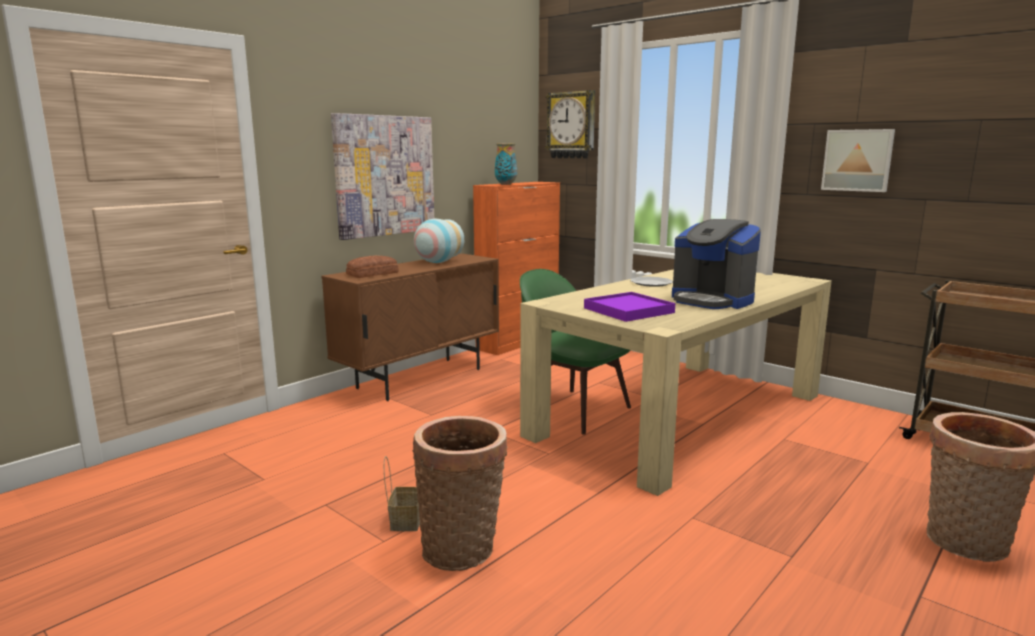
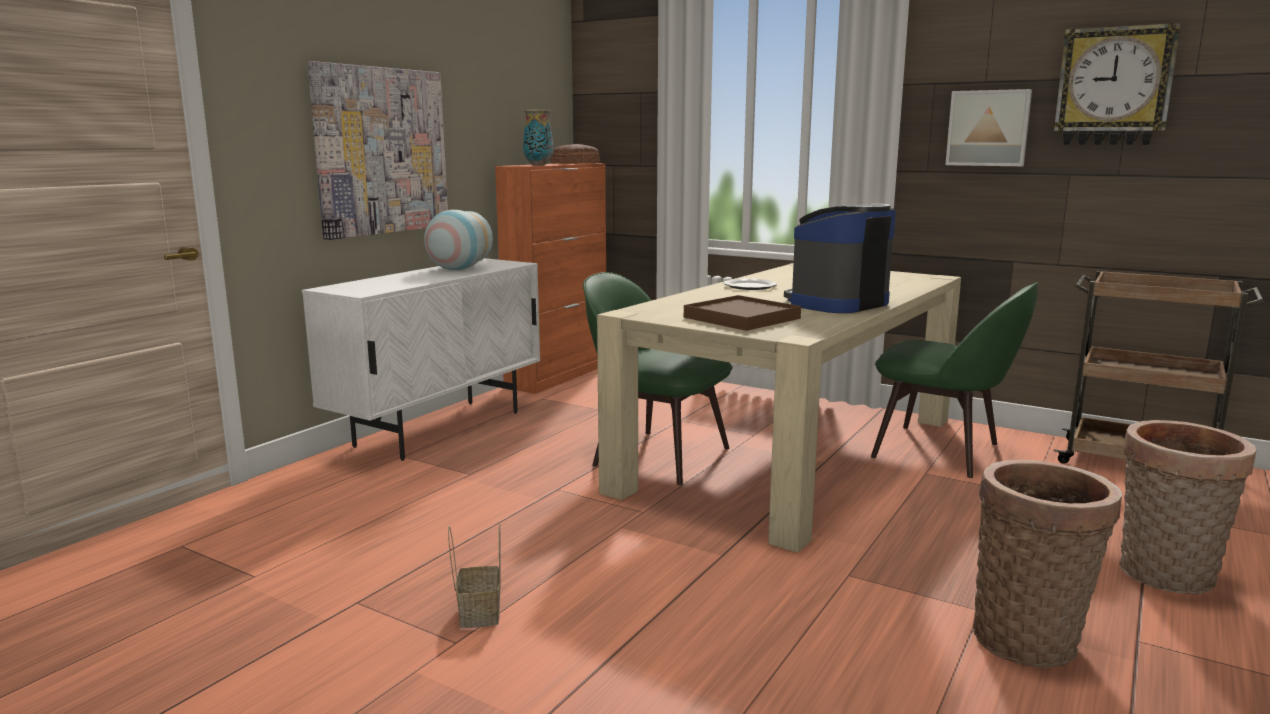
camera: 10 degrees left, 0 degrees up
brown cabinet [321,253,499,401] -> white cabinet [302,258,540,461]
bread [346,256,399,278] -> bread moved to [550,144,600,164]
basket [413,416,508,571] -> basket moved to [973,460,1122,668]
wall clock [545,90,595,158] -> wall clock moved to [1054,23,1181,145]
purple tray [584,292,675,322] -> brown tray [684,295,801,331]
coffee machine [672,219,761,309] -> coffee machine turned 105 degrees clockwise [784,204,896,313]
none -> green chair [871,282,1038,478]

